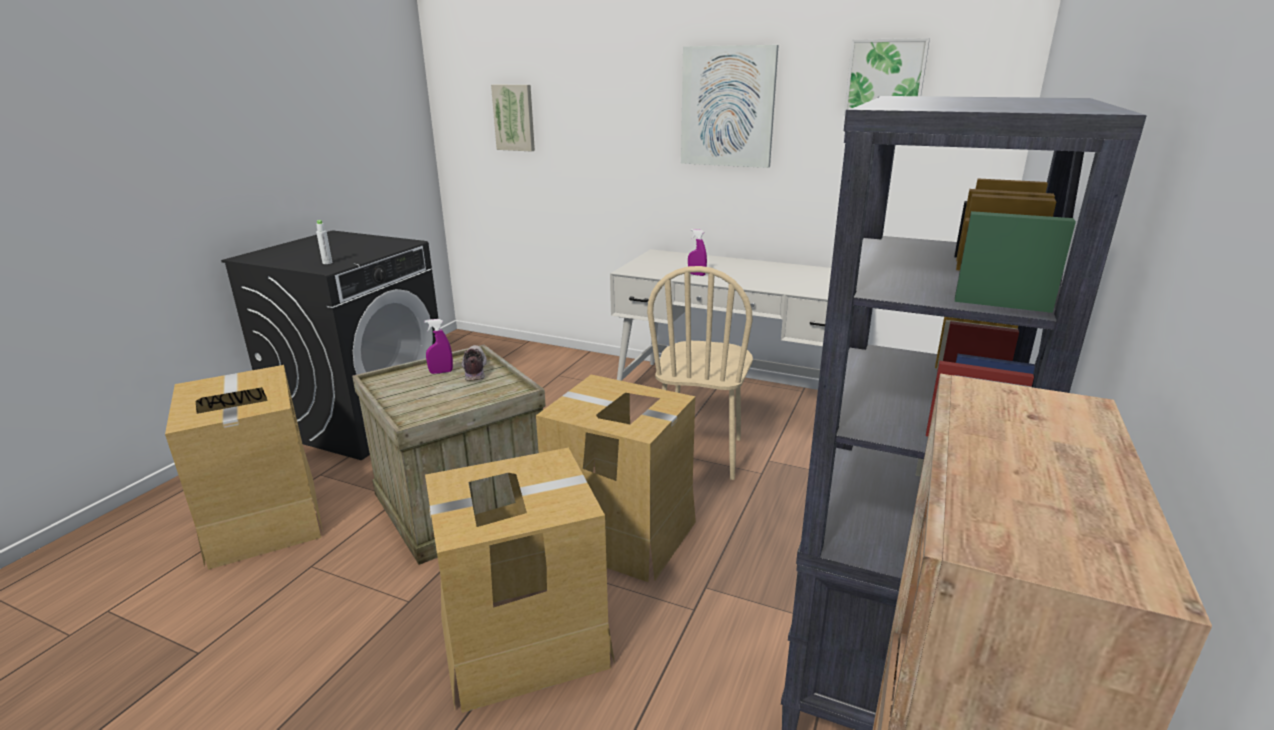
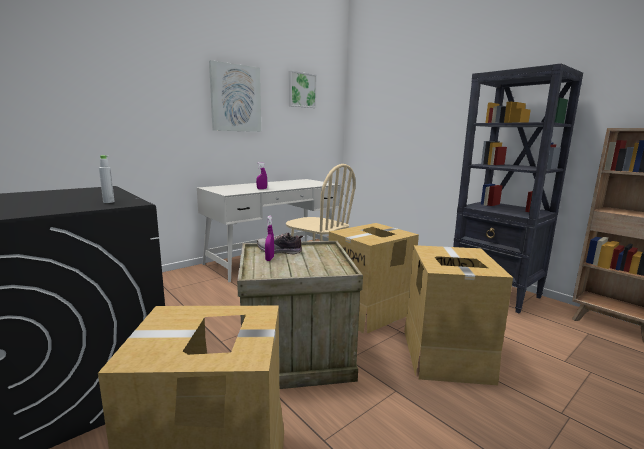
camera: 65 degrees left, 10 degrees down
picture [491,85,535,152] -> none

